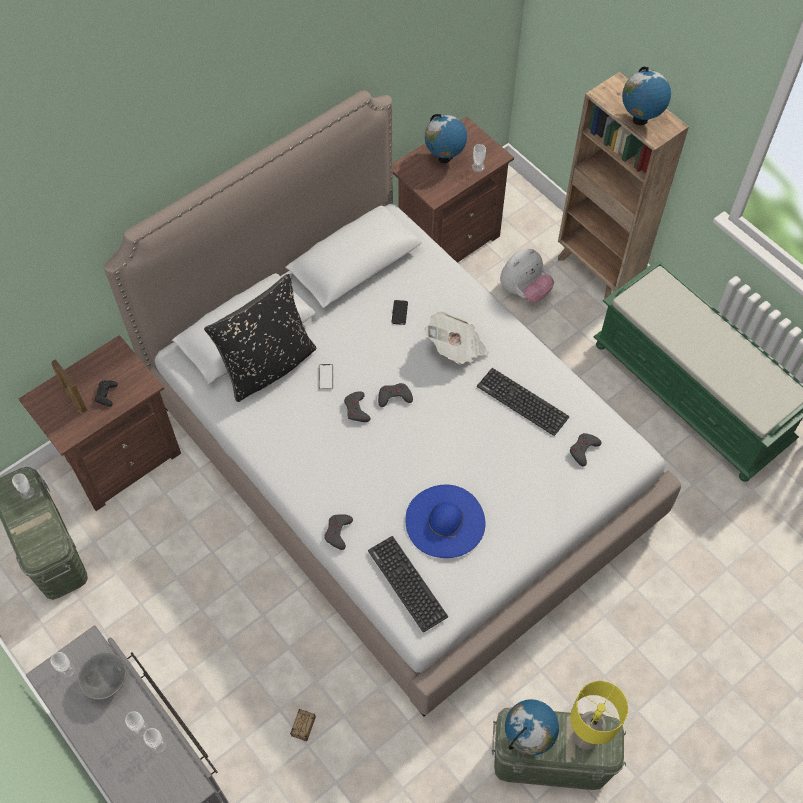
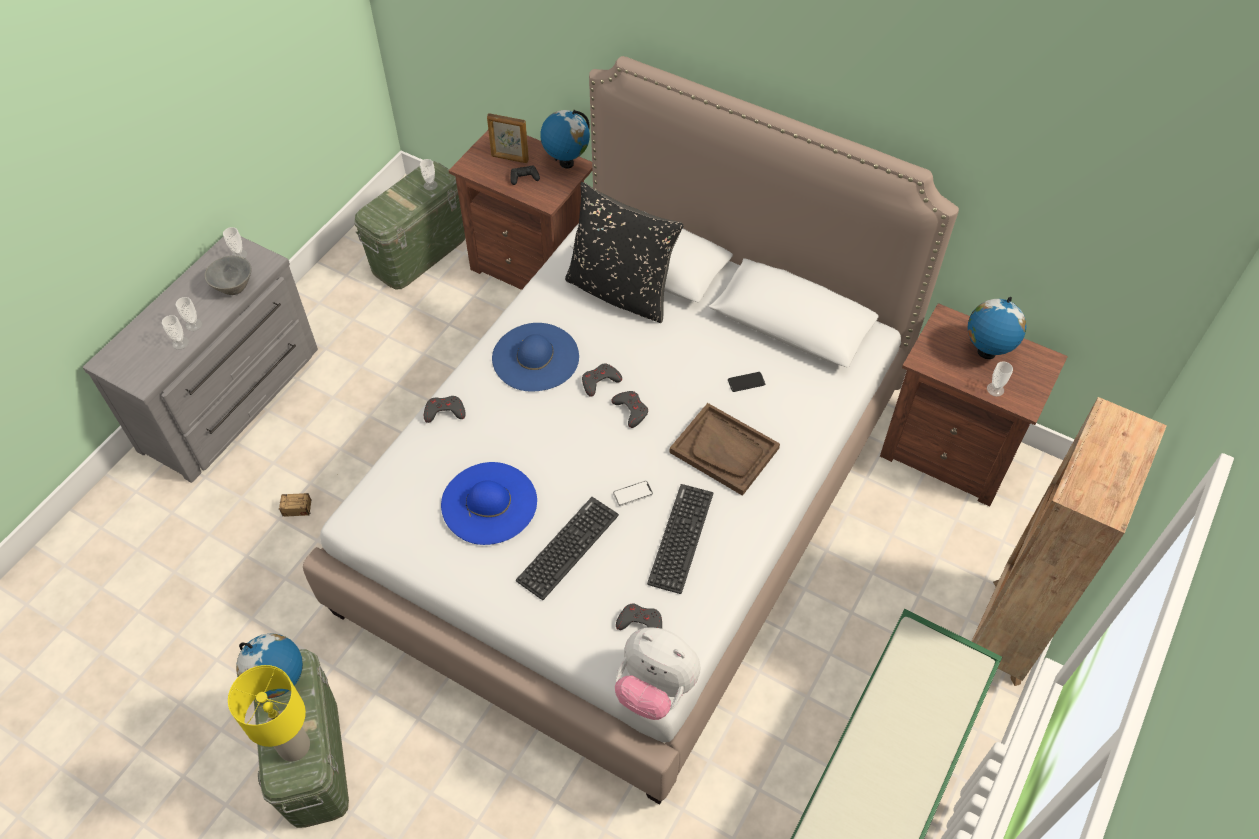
camera: 70 degrees right, 5 degrees down
picture frame [51,360,87,413] -> picture frame turned 105 degrees counterclockwise [487,113,529,163]
phone [319,364,333,390] -> phone moved to [613,481,653,506]
keyboard [368,536,448,632] -> keyboard moved to [516,497,619,600]
newspaper [425,312,489,365] -> brown tray [669,403,780,496]
plush toy [500,249,554,303] -> plush toy moved to [615,628,700,720]
globe [622,67,671,125] -> globe moved to [540,110,590,169]
none -> blue hat [492,323,579,391]

